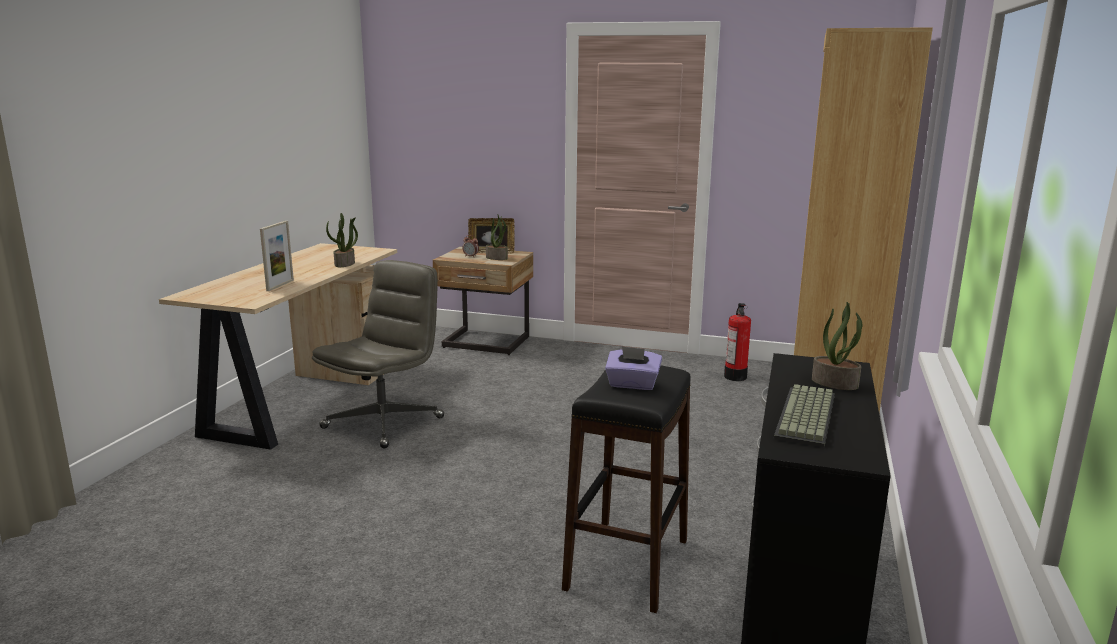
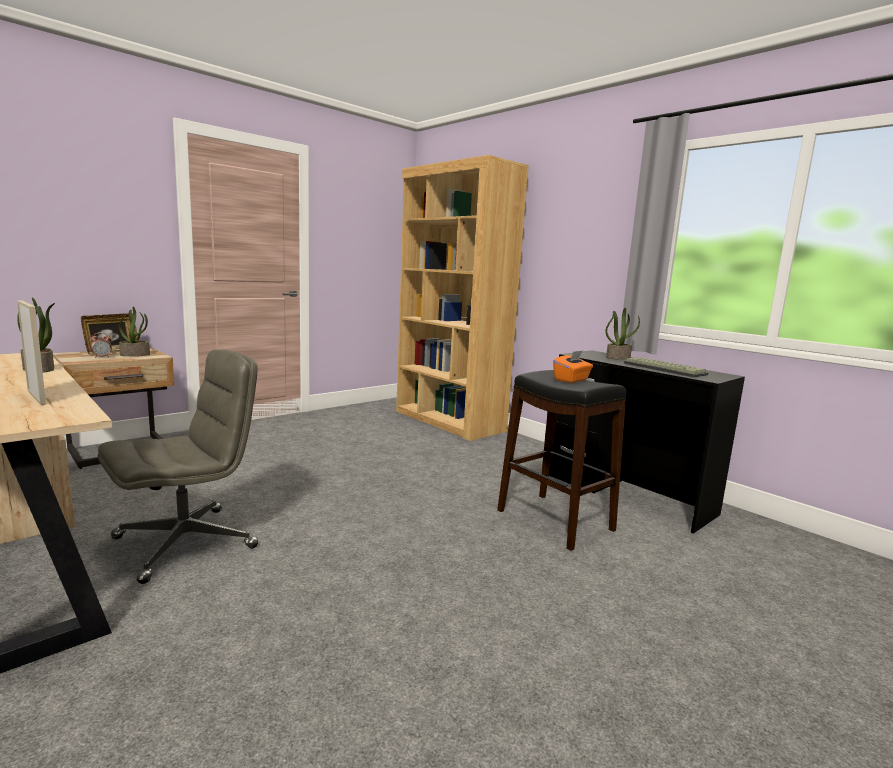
camera: 60 degrees left, 5 degrees down
grey office chair [312,260,444,448] -> grey office chair turned 75 degrees clockwise [98,349,258,584]
purple tissue box [605,346,662,390] -> orange tissue box [553,351,593,383]
fire extinguisher [724,303,751,381] -> none

